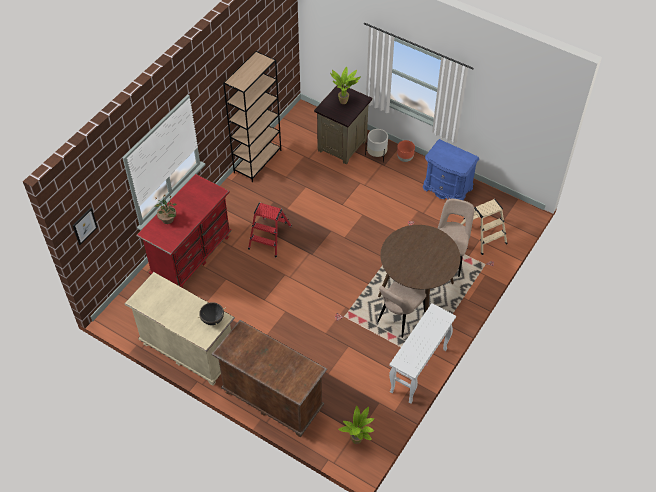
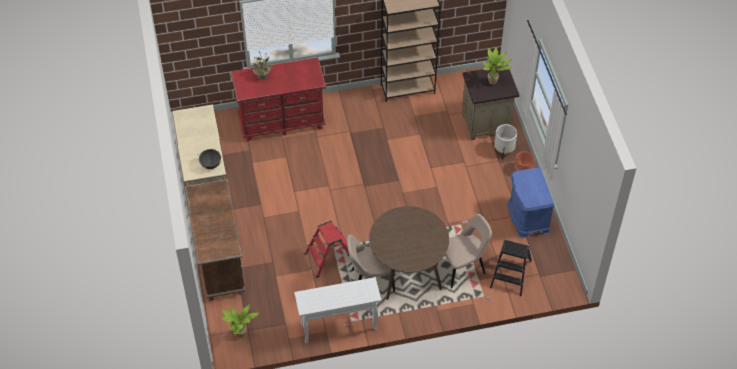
camera: 45 degrees right, 0 degrees up
picture [72,208,98,245] -> none
red step ladder [248,202,292,258] -> red step ladder moved to [304,221,349,278]
beige step ladder [460,199,508,255] -> black step ladder [490,239,532,296]

